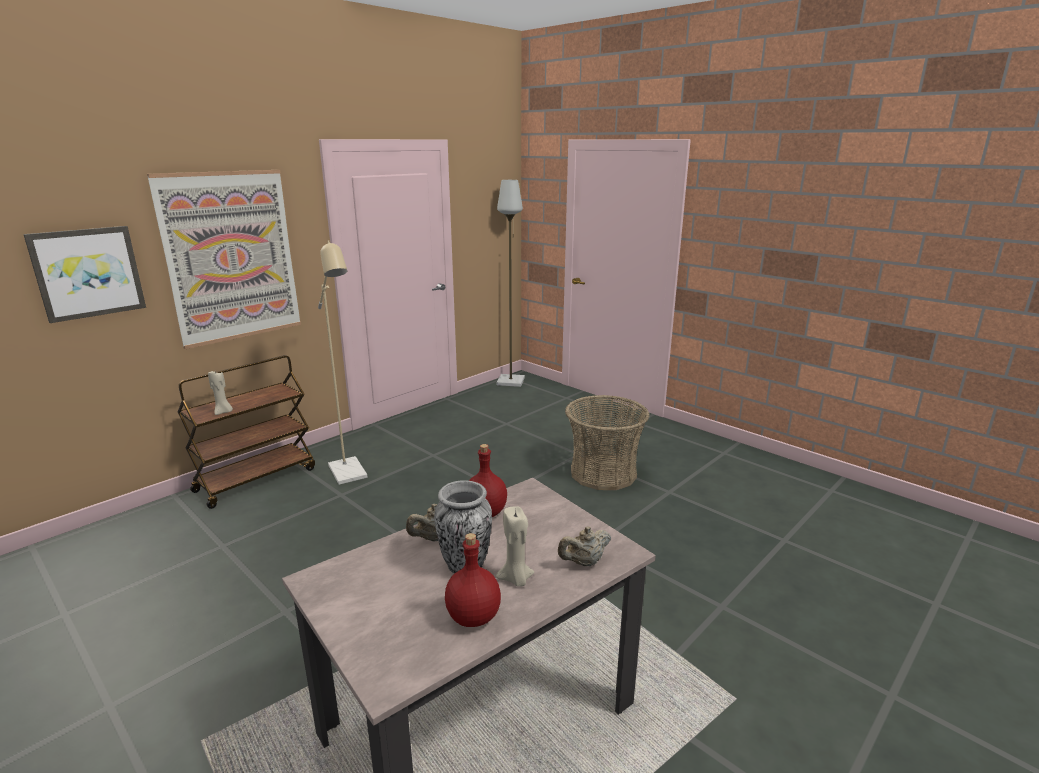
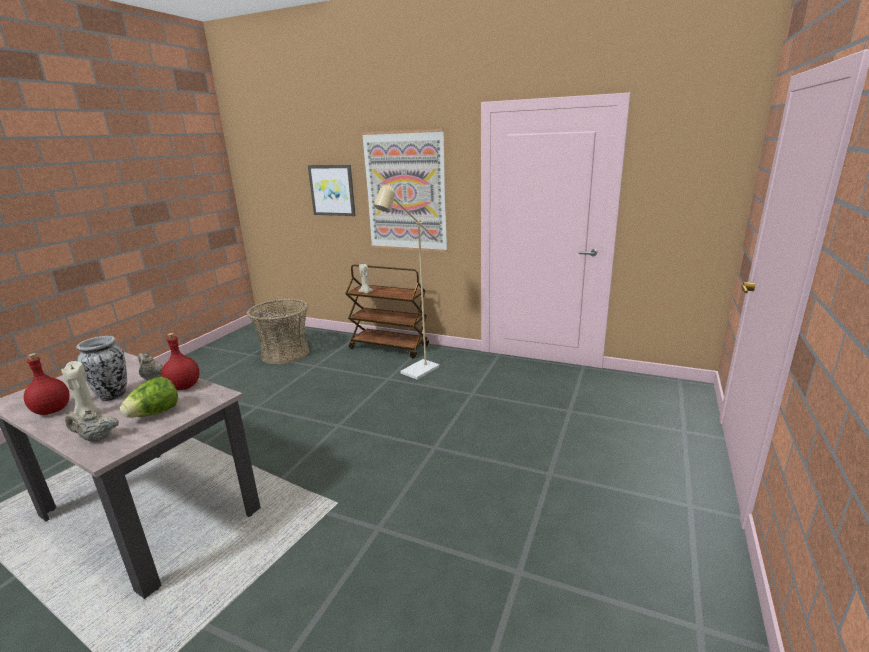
camera: 70 degrees right, 0 degrees up
grey floor lamp [497,180,525,387] -> none
beige teapot [558,527,611,566] -> beige teapot turned 45 degrees counterclockwise [65,409,119,442]
basket [565,395,650,490] -> basket moved to [247,299,310,364]
none -> lettuce [120,377,178,418]

